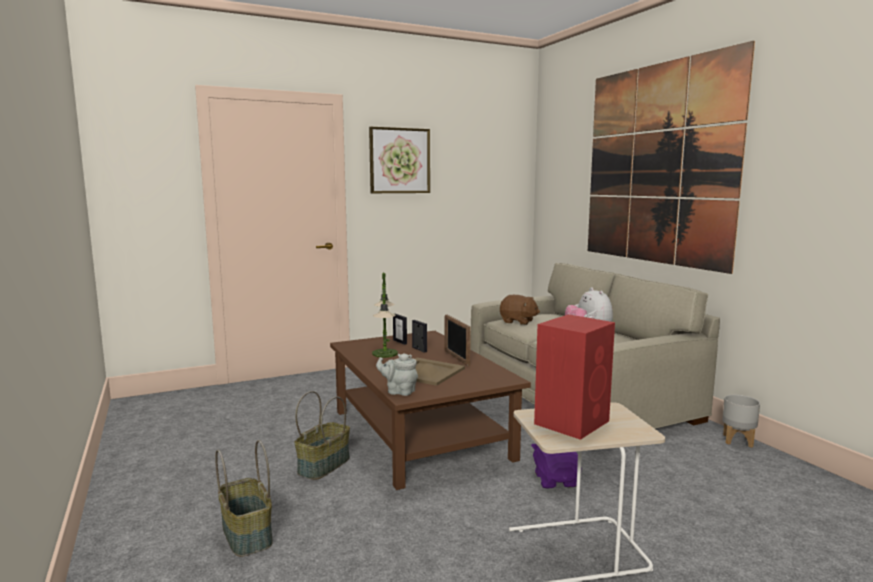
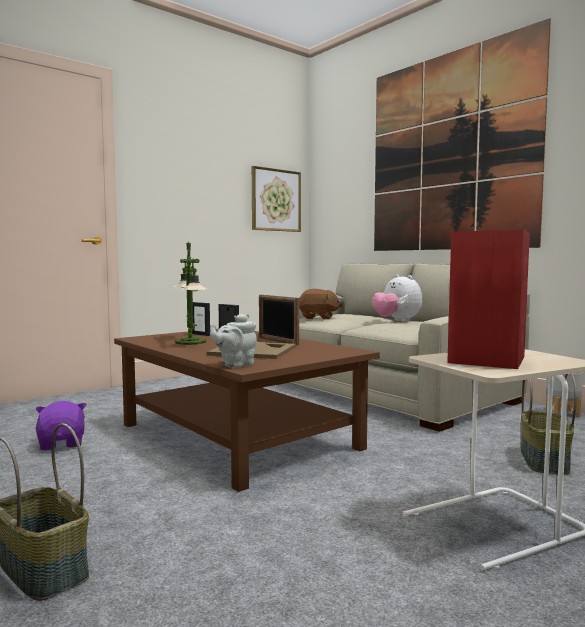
camera: 15 degrees left, 5 degrees down
basket [294,391,350,480] -> basket moved to [521,373,577,475]
picture [369,127,430,193] -> picture moved to [252,166,301,232]
grey teapot [376,353,418,396] -> grey teapot turned 45 degrees counterclockwise [210,313,257,368]
purple plush toy [531,444,578,488] -> purple plush toy moved to [36,401,87,450]

